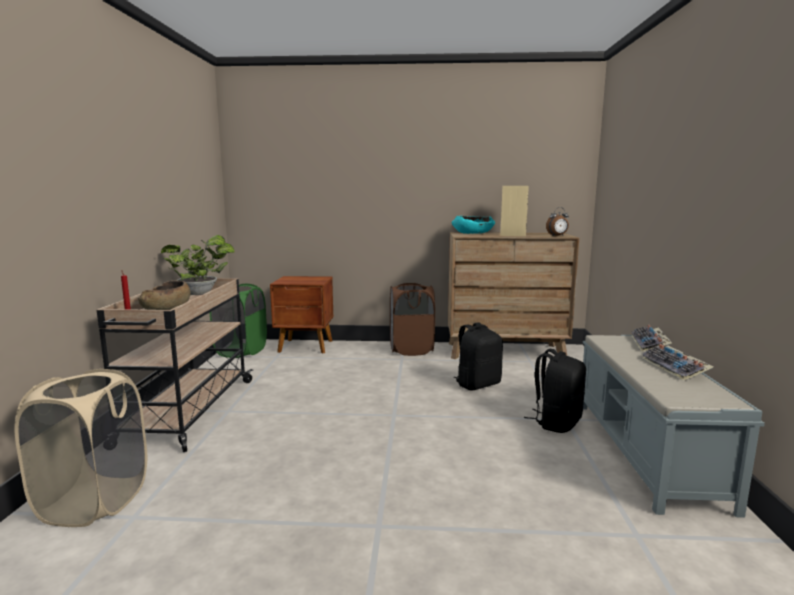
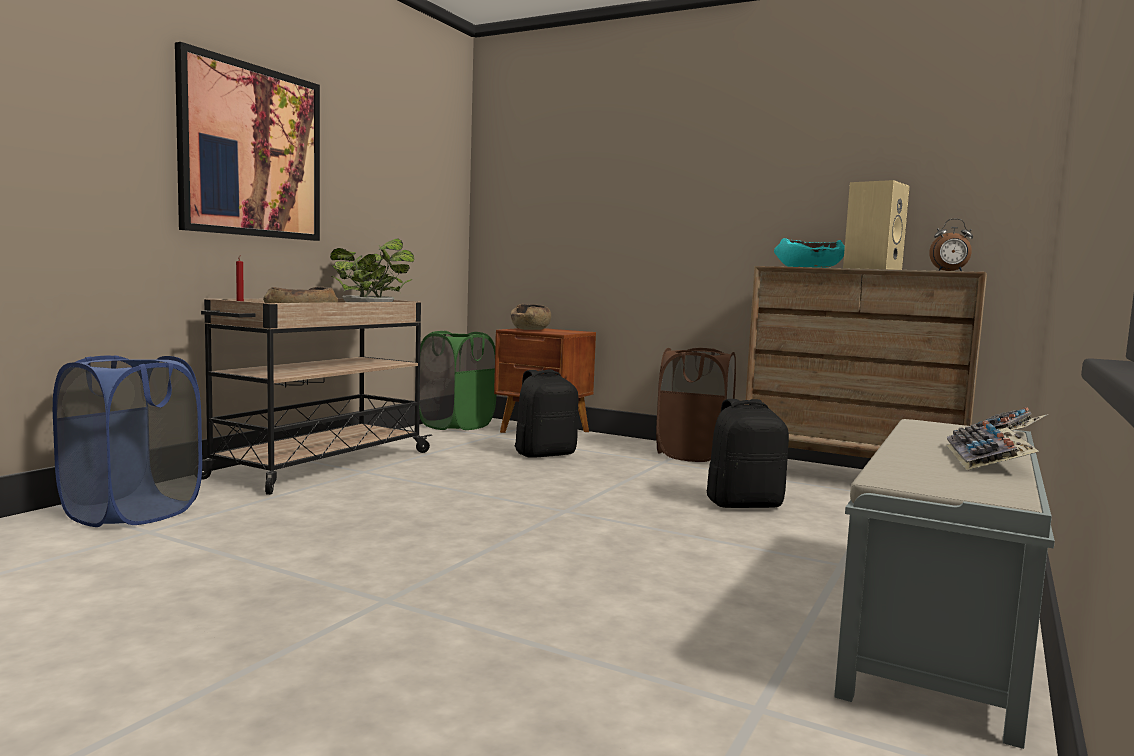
camera: 25 degrees right, 5 degrees down
beige laundry basket [14,369,147,527] -> blue laundry basket [53,355,202,527]
black backpack [524,349,586,433] -> black backpack moved to [515,369,578,458]
none -> picture [175,42,320,241]
none -> brown bowl [511,304,551,330]

